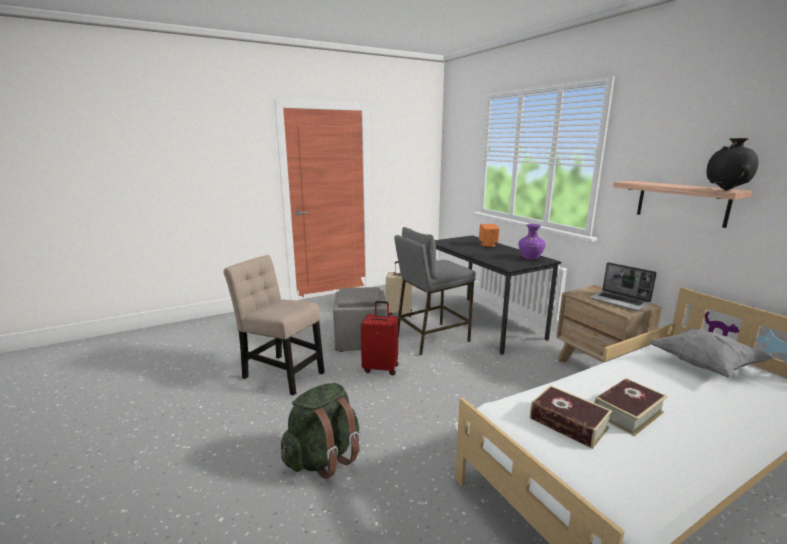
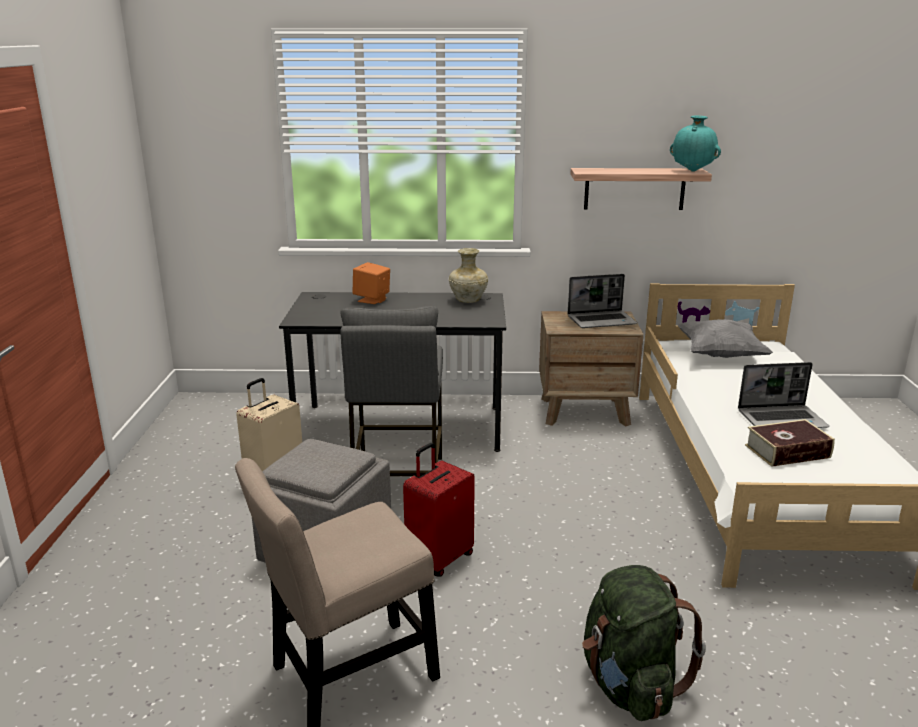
camera: 60 degrees left, 5 degrees up
purple vase [518,224,546,259] -> beige vase [449,248,488,303]
book [594,378,668,436] -> laptop [738,362,829,428]
black vase [707,138,759,190] -> turquoise vase [670,115,721,172]

